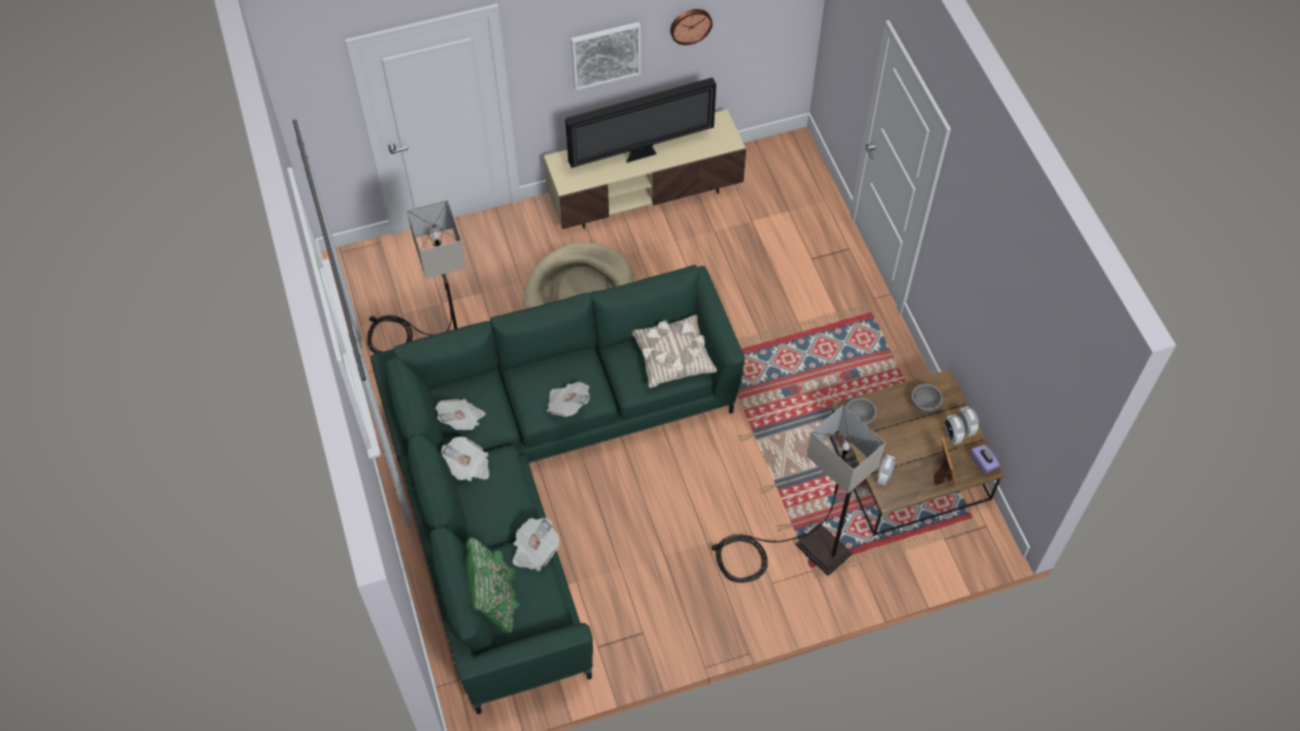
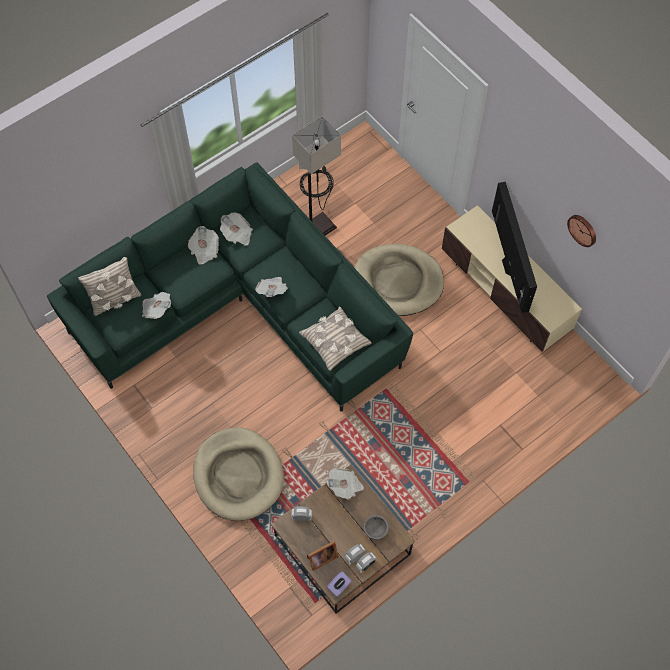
camera: 70 degrees right, 5 degrees up
green pillow [466,537,519,634] -> beige pillow [78,257,141,316]
television [565,77,716,168] -> television turned 150 degrees counterclockwise [492,182,537,313]
picture [571,22,641,90] -> none
floor lamp [712,405,886,583] -> beige dog bed [193,427,284,521]
grey bowl [846,398,877,426] -> newspaper [326,467,364,500]

